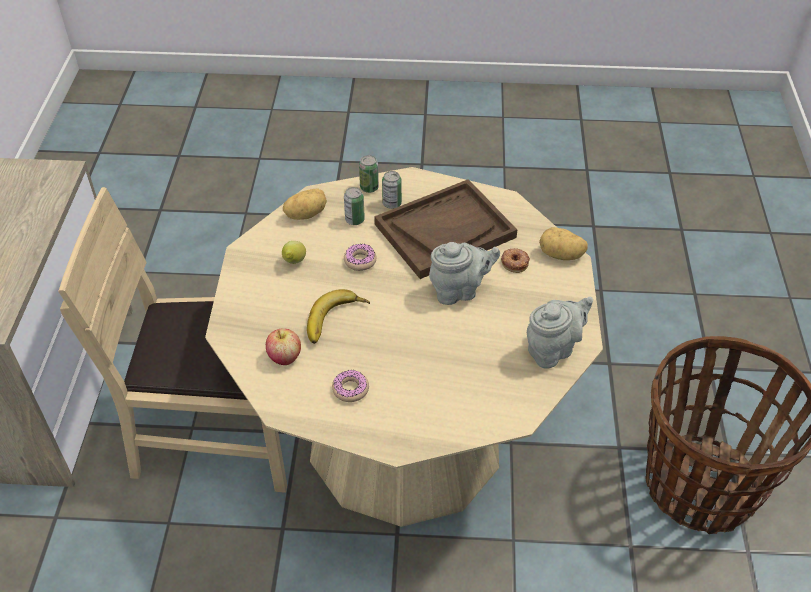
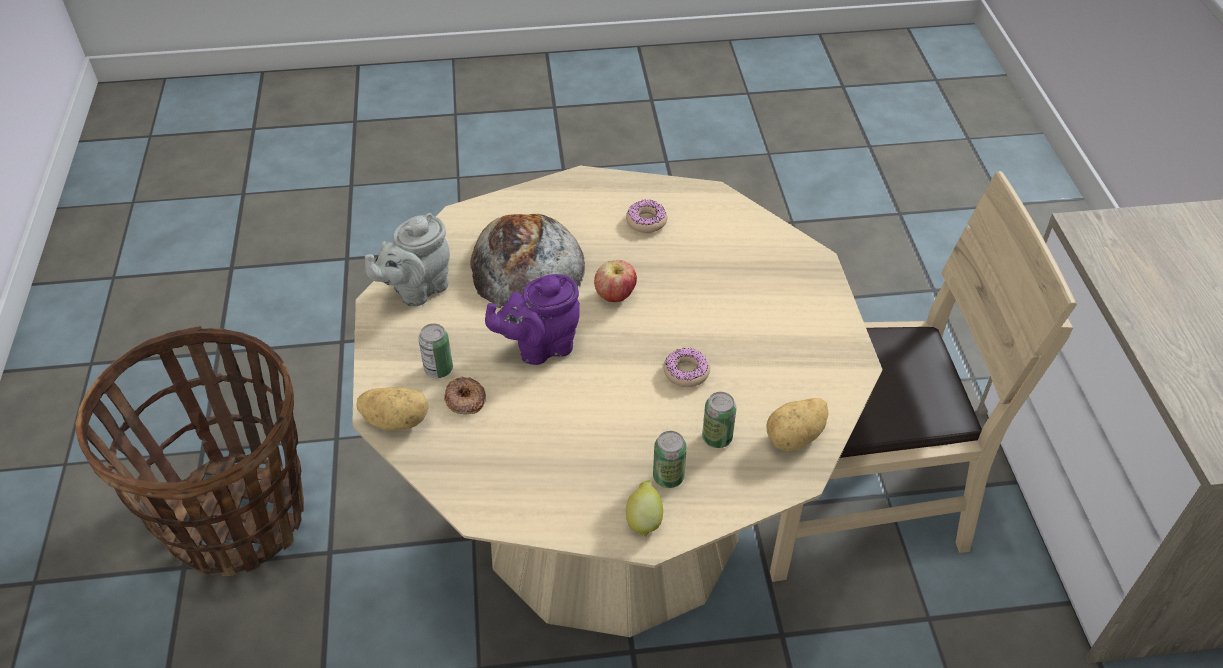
camera: 170 degrees right, 0 degrees up
apple [266,328,301,365] -> apple moved to [594,260,637,302]
lemon [282,241,306,264] -> lemon moved to [626,481,663,537]
banana [307,289,370,344] -> none
can [359,155,379,193] -> can moved to [418,324,453,378]
brown tray [374,179,517,279] -> none
grey teapot [429,242,500,305] -> purple teapot [485,274,580,365]
none -> bread [470,214,585,308]

